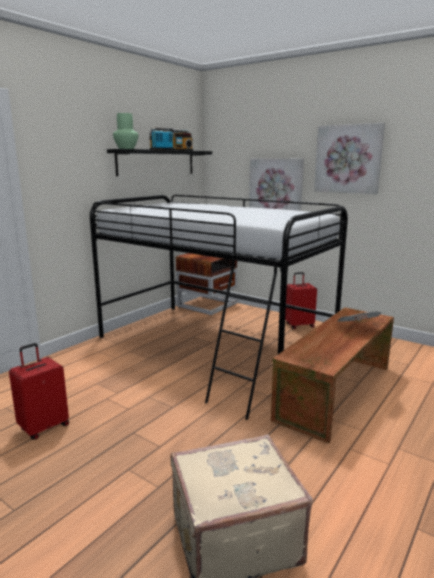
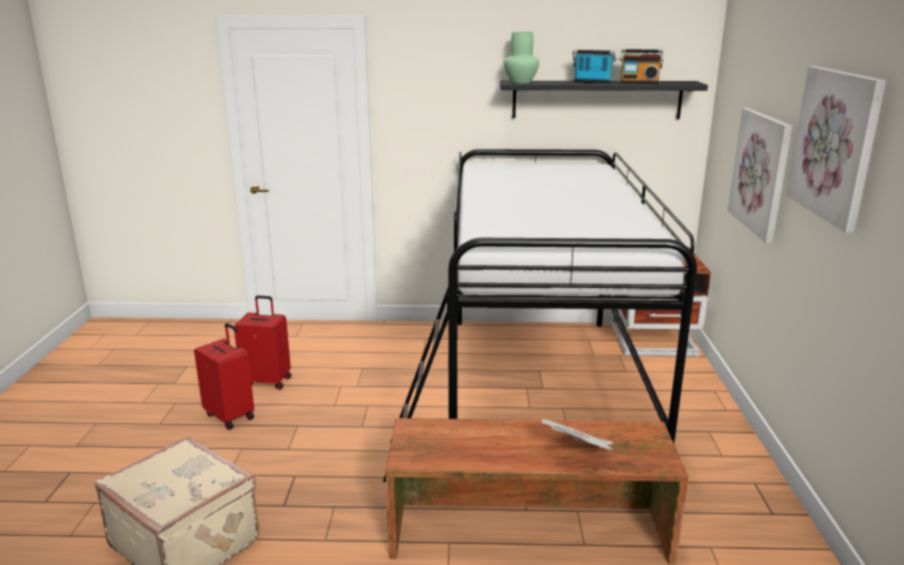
camera: 55 degrees right, 5 degrees up
red suitcase [285,272,317,329] -> red suitcase moved to [194,323,254,430]

